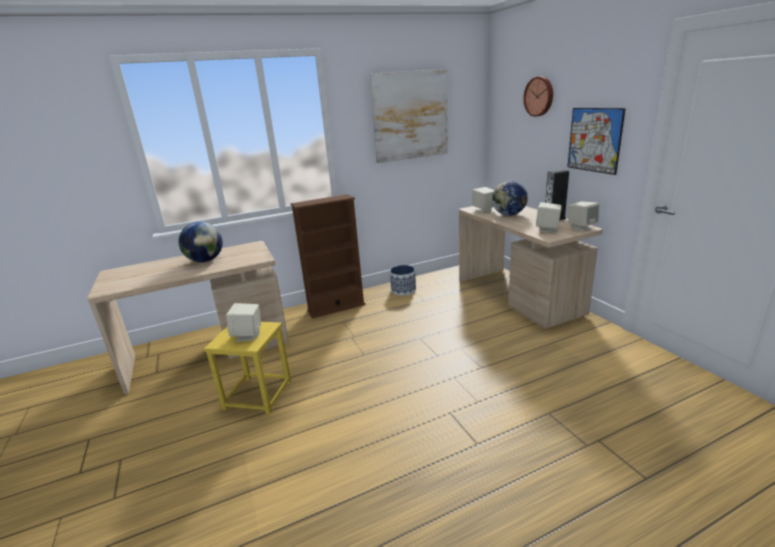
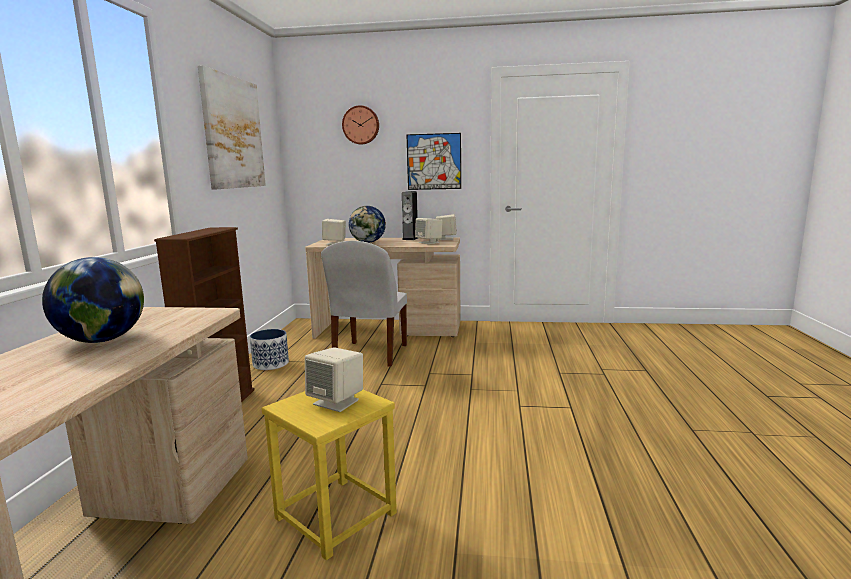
camera: 60 degrees left, 10 degrees down
none -> white chair [321,240,407,367]

